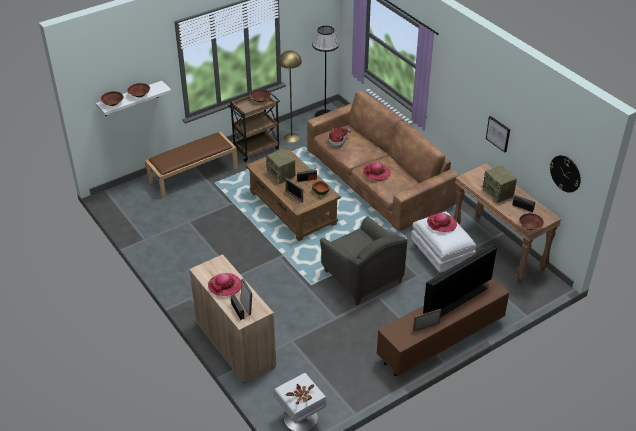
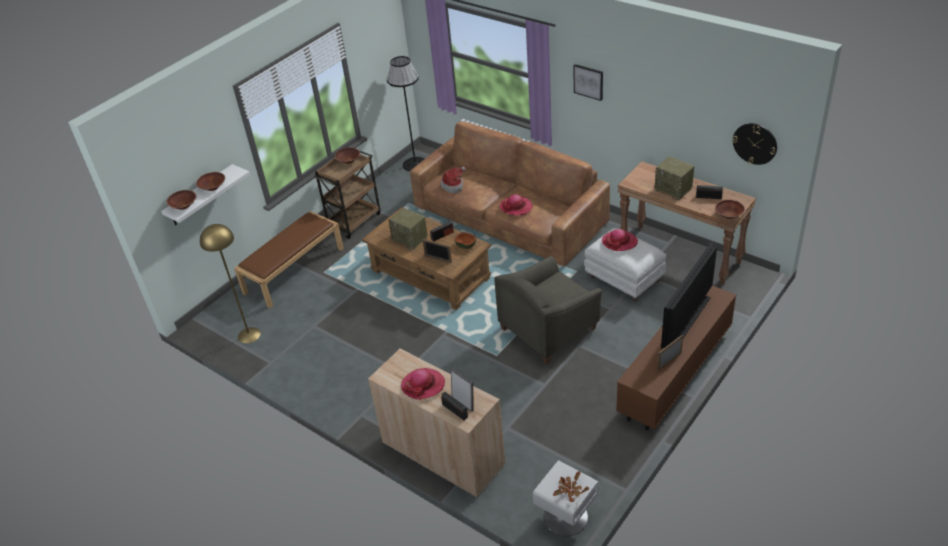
camera: 15 degrees left, 0 degrees up
yellow floor lamp [278,50,302,143] -> yellow floor lamp moved to [200,224,261,343]
grey armchair [320,216,407,305] -> grey armchair turned 105 degrees clockwise [494,256,602,364]
picture [486,116,510,152] -> picture moved to [574,64,603,101]

